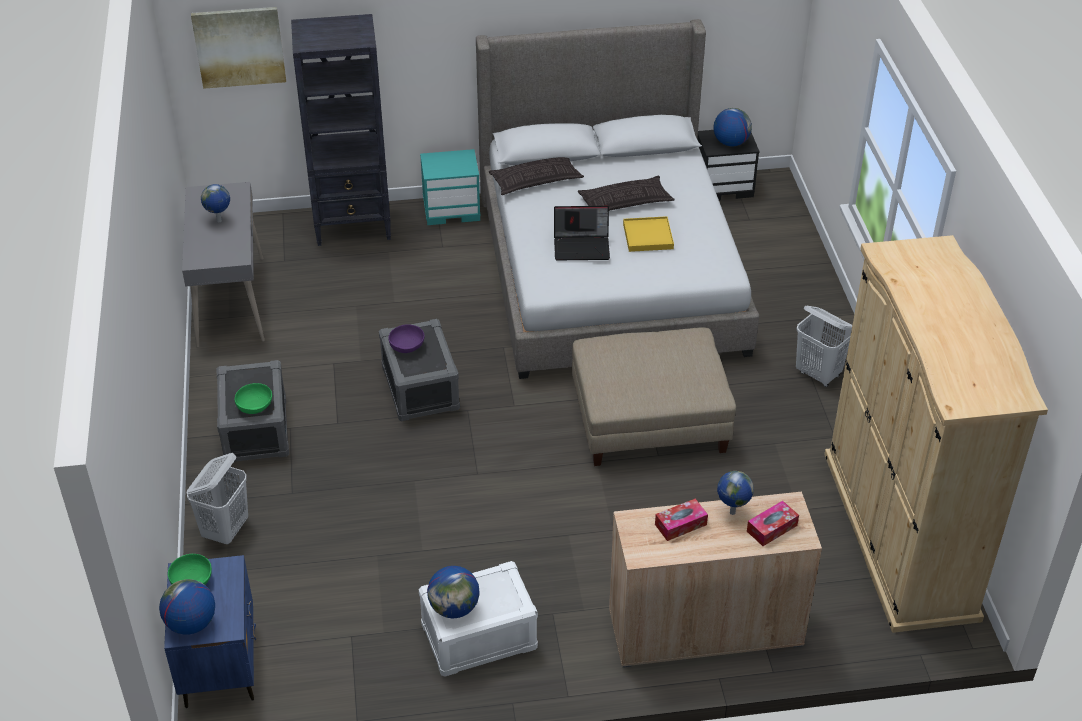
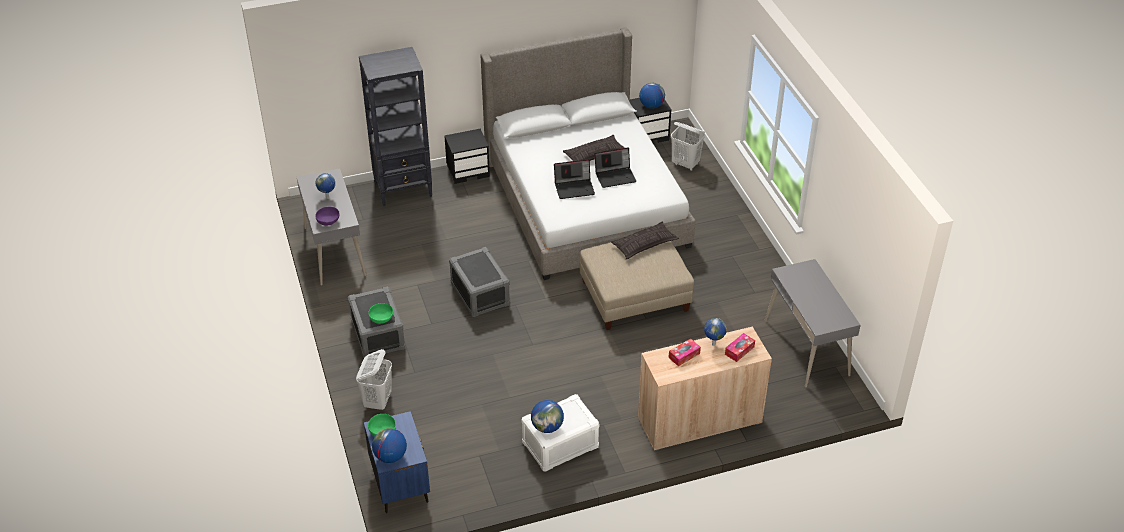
camera: 10 degrees left, 0 degrees up
picture [191,7,286,89] -> none
purple bowl [388,324,424,353] -> purple bowl moved to [315,207,340,226]
turquoise nightstand [420,149,480,225] -> black nightstand [444,129,490,184]
pillow [489,157,584,195] -> pillow moved to [611,222,679,260]
yellow tray [623,216,674,252] -> laptop [595,147,636,188]
white laundry basket [796,306,852,387] -> white laundry basket moved to [671,122,705,171]
beige wardrobe [824,235,1048,633] -> grey desk [764,259,861,387]

